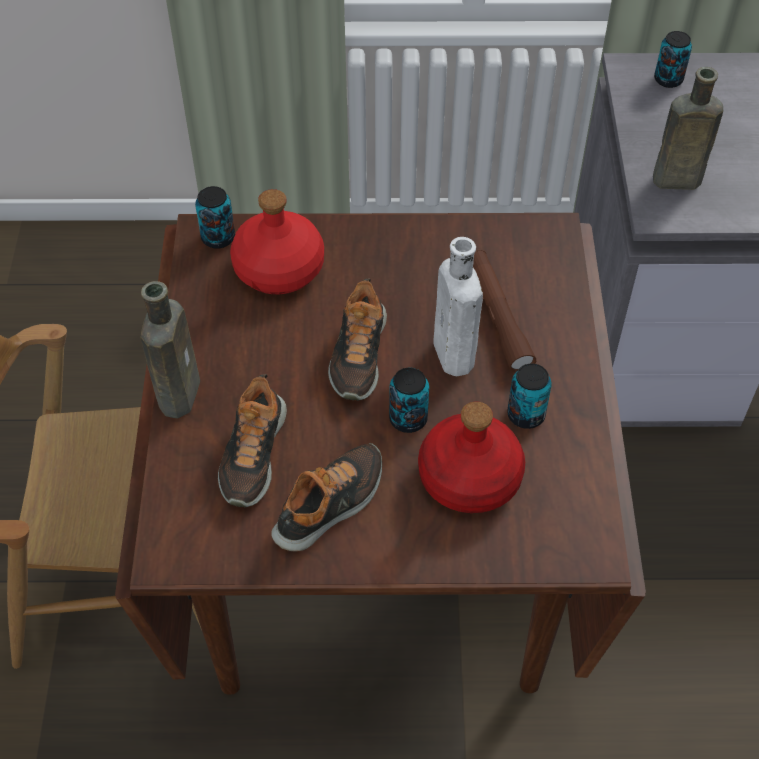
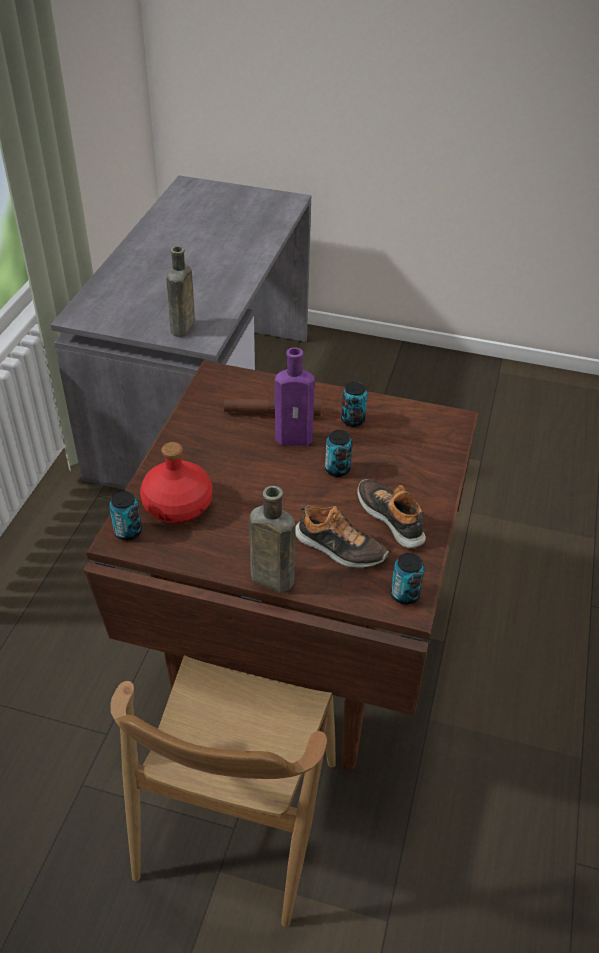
camera: 75 degrees left, 10 degrees down
shoe [328,278,387,401] -> none
red bottle [418,402,525,513] -> none
white bottle [433,237,483,376] -> purple bottle [275,347,315,446]
can [654,31,692,88] -> can moved to [391,553,424,605]

